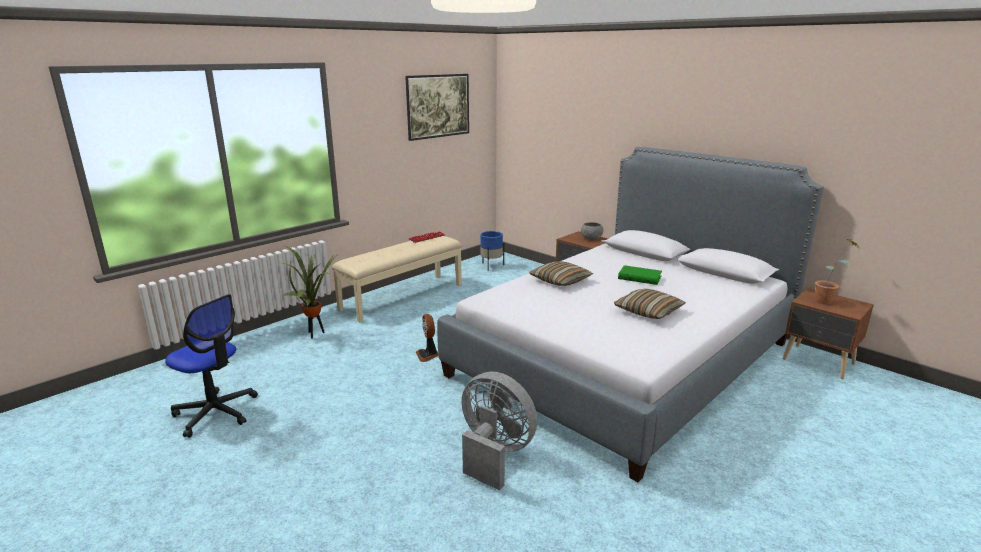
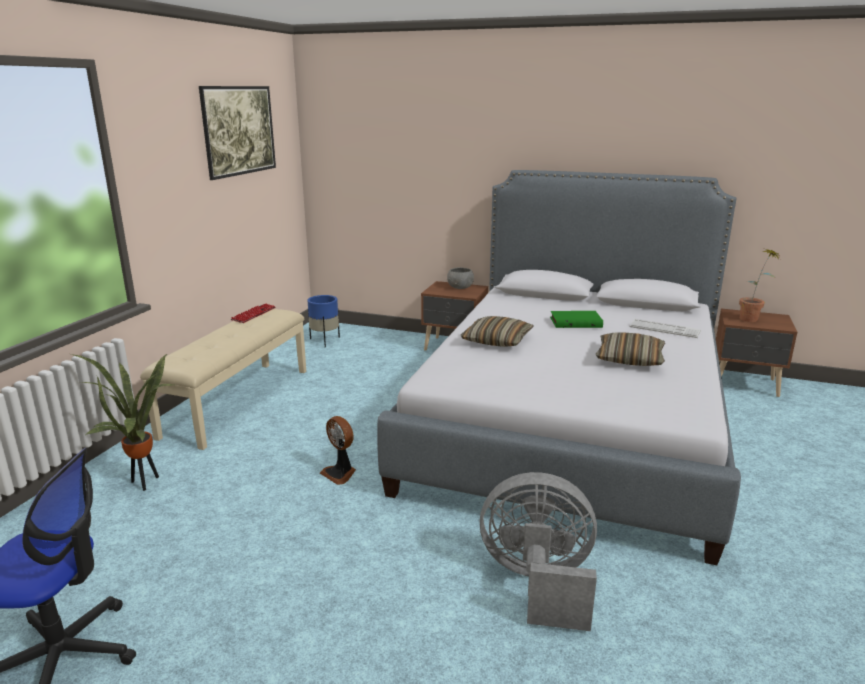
camera: 25 degrees left, 0 degrees up
none -> keyboard [629,319,701,338]

